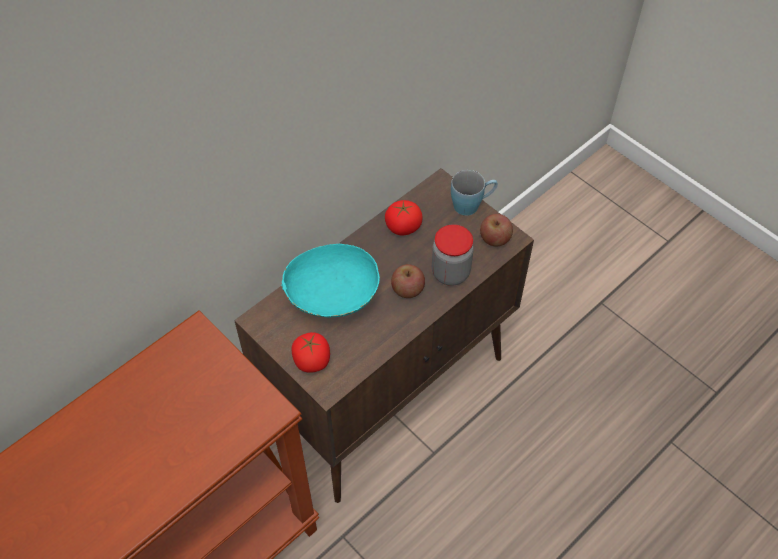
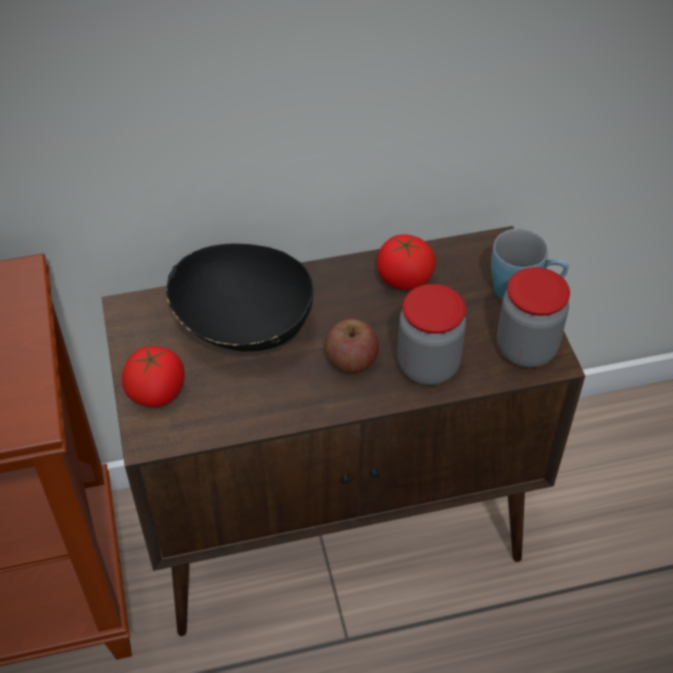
camera: 30 degrees right, 5 degrees down
turquoise bowl [281,244,380,317] -> black bowl [166,243,314,352]
apple [480,214,513,247] -> jar [497,267,570,368]

